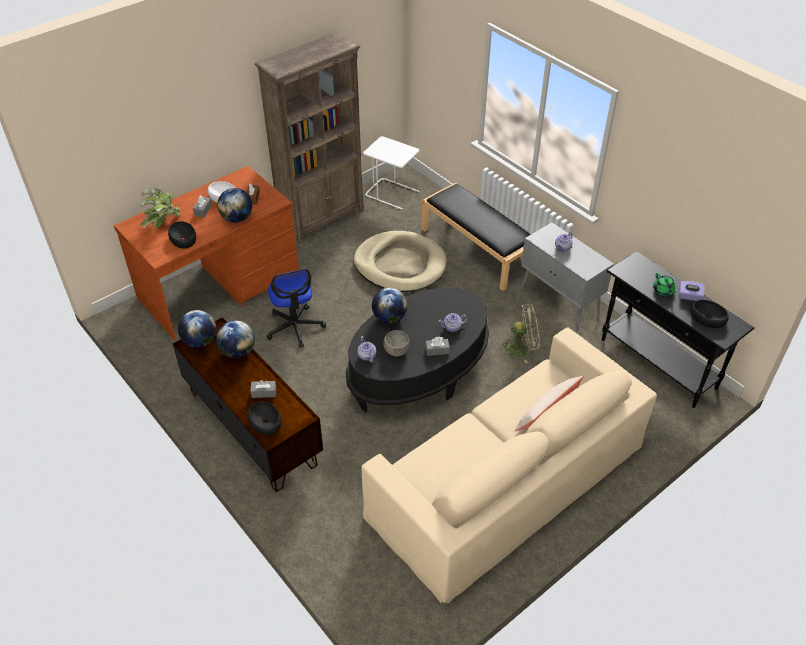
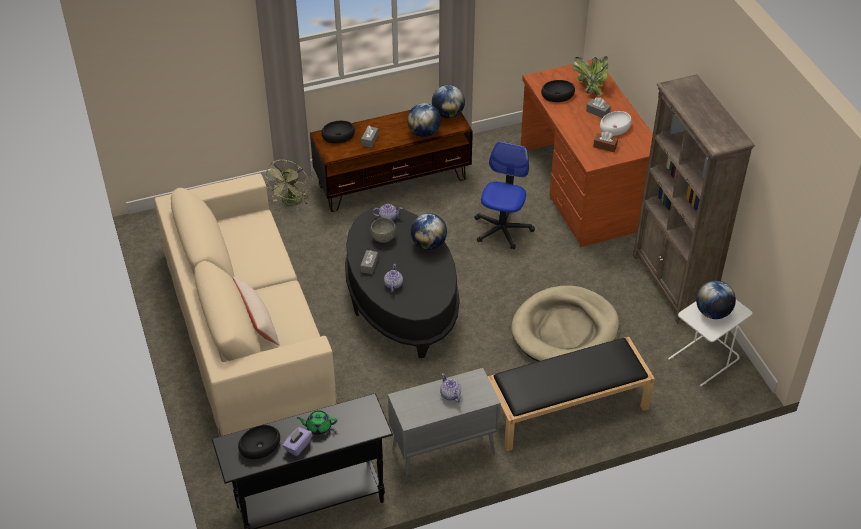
camera: 110 degrees right, 0 degrees up
globe [217,188,252,223] -> globe moved to [696,281,736,319]
office chair [266,269,326,348] -> office chair turned 105 degrees clockwise [474,141,535,249]
green fan [499,304,539,363] -> green fan moved to [264,160,309,206]

